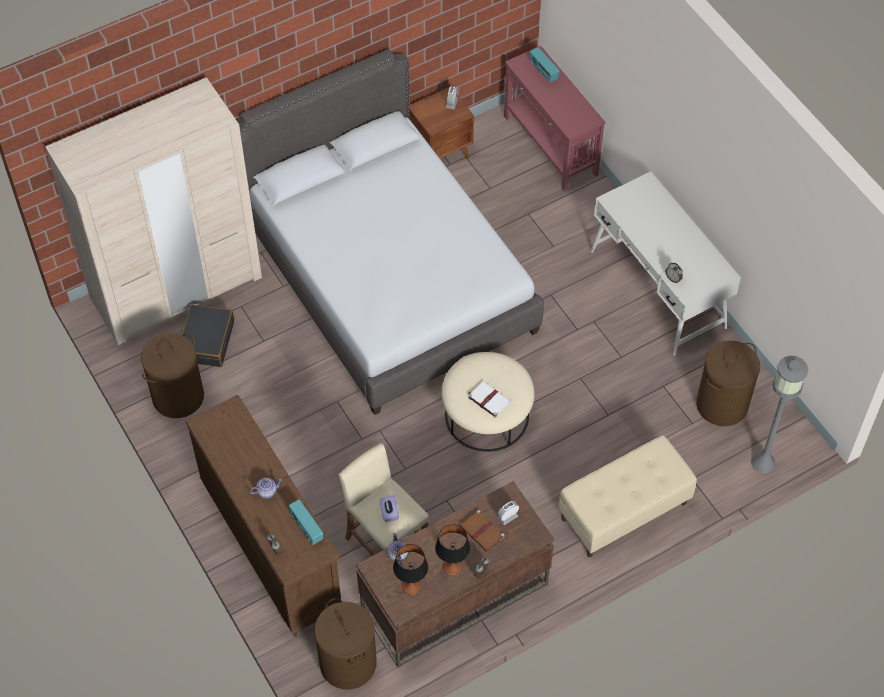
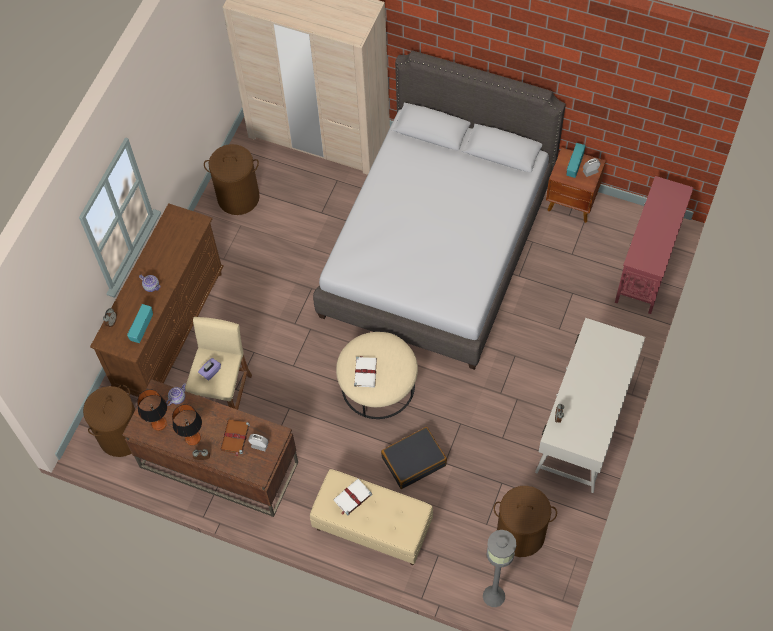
camera: 55 degrees right, 5 degrees up
black suitcase [181,305,234,367] -> black suitcase moved to [381,427,447,489]
radio [530,47,560,82] -> radio moved to [566,143,585,178]
none -> white book [333,479,372,516]

